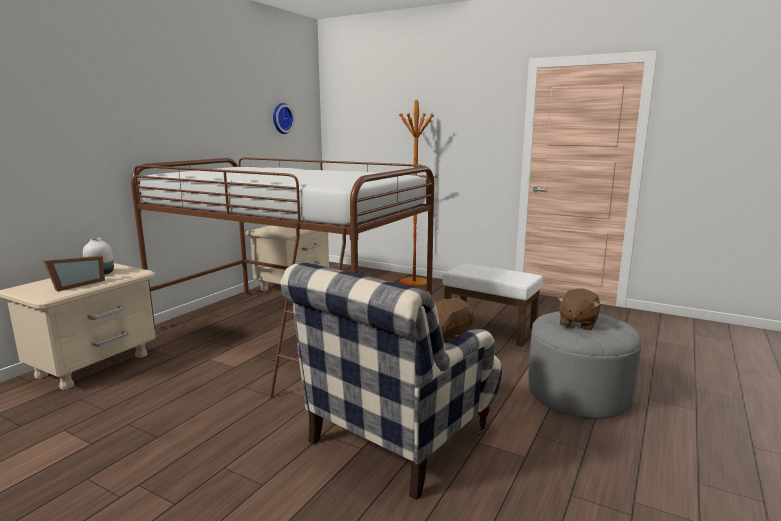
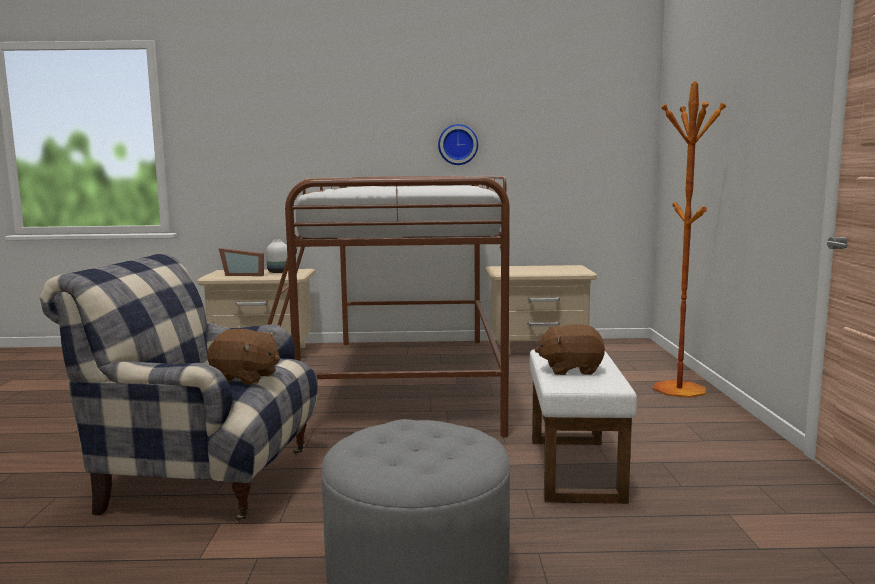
camera: 60 degrees right, 5 degrees down
wall clock [273,103,295,134] -> wall clock moved to [438,124,478,165]
brown plush toy [558,288,600,331] -> brown plush toy moved to [535,324,605,375]

